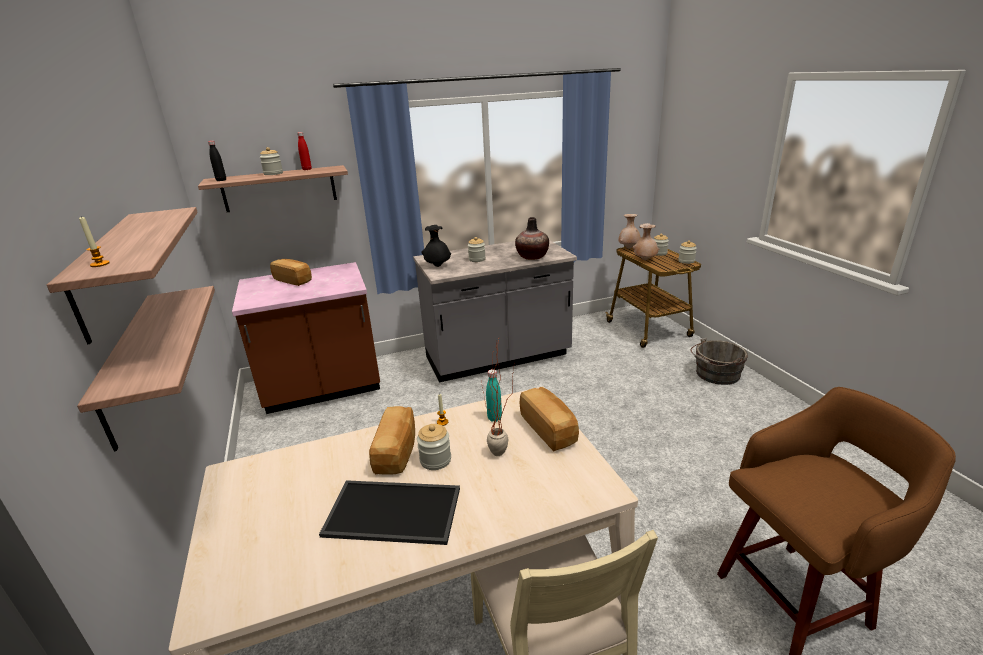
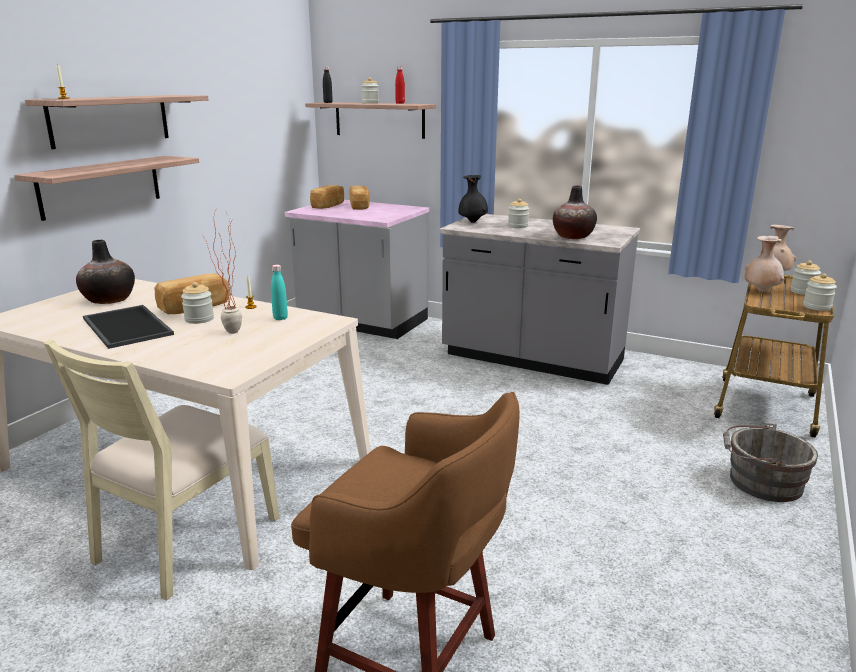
camera: 45 degrees right, 5 degrees down
brown counter [232,262,380,414] -> grey counter [285,200,429,339]
bread [519,387,579,451] -> bread moved to [310,185,344,209]
none -> vase [76,240,135,304]

